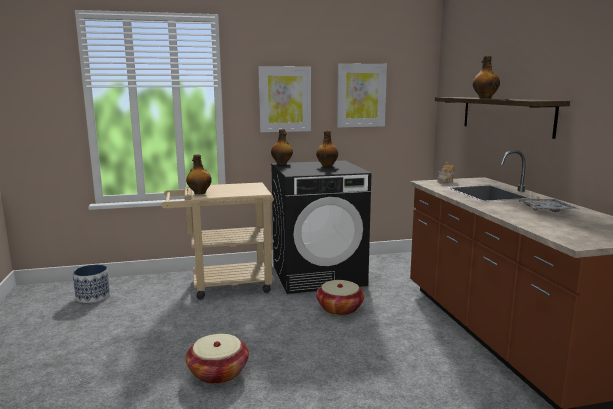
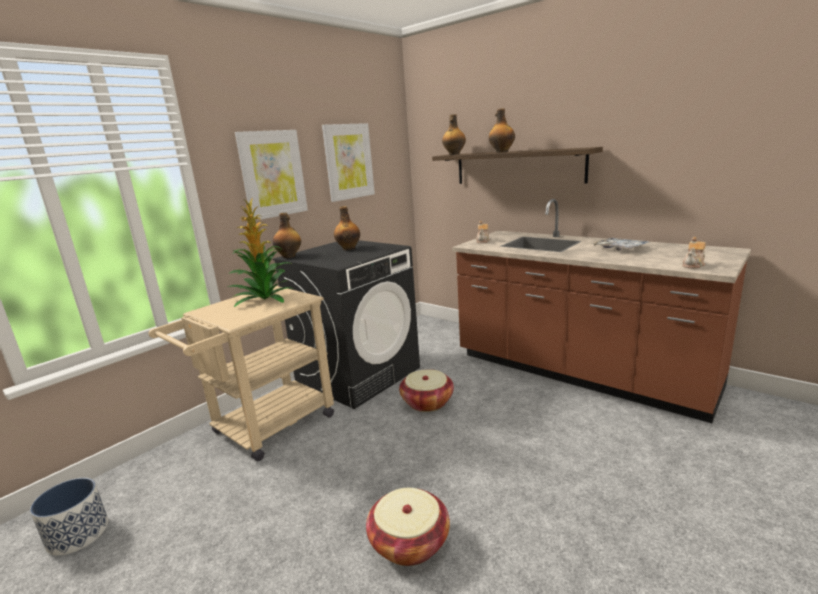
camera: 35 degrees left, 5 degrees up
bottle [186,154,211,194] -> bottle moved to [442,114,466,155]
none -> potted plant [227,198,295,307]
none -> teapot [682,237,706,269]

